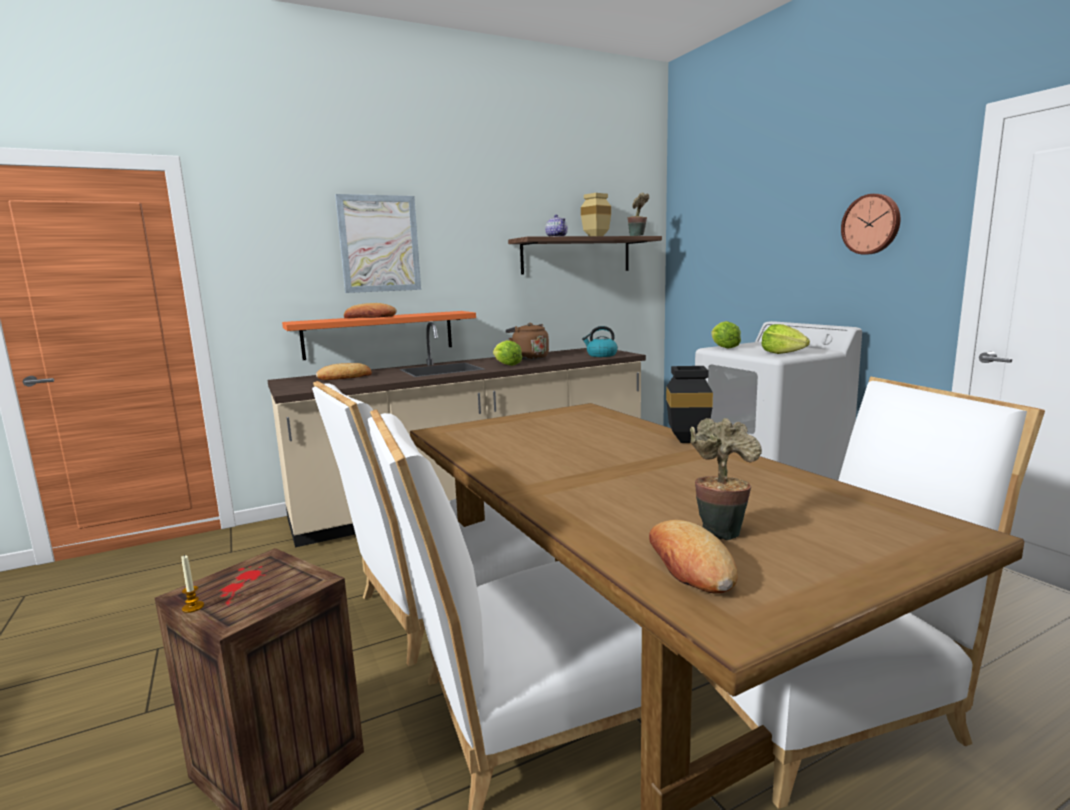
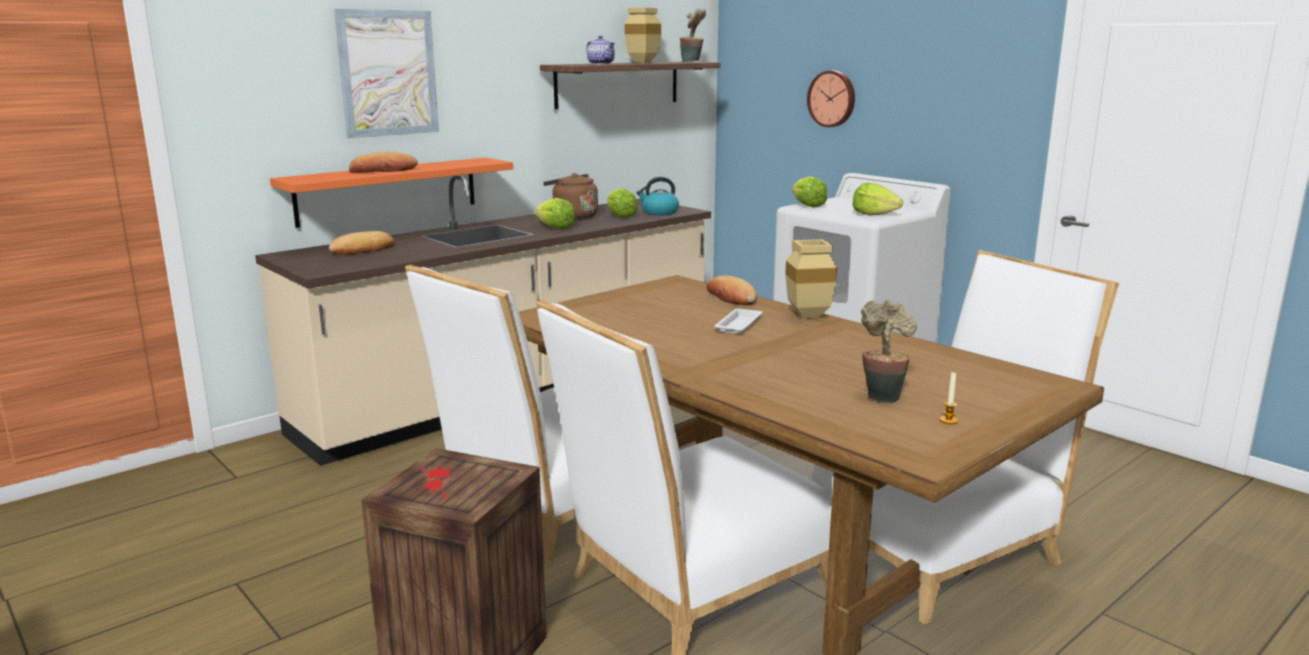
camera: 15 degrees left, 5 degrees up
candle [181,555,204,613] -> candle moved to [939,372,958,424]
bread [649,520,738,594] -> bread moved to [707,276,757,305]
black vase [666,366,713,443] -> beige vase [785,239,837,319]
wall clock [841,194,901,255] -> wall clock moved to [807,71,855,127]
none -> lettuce [607,188,638,218]
none -> white tray [714,308,763,334]

